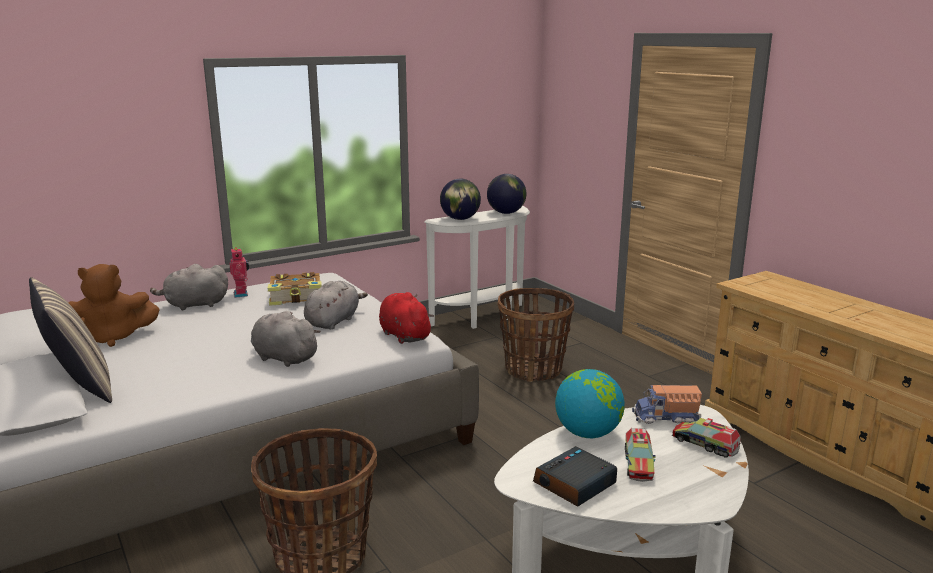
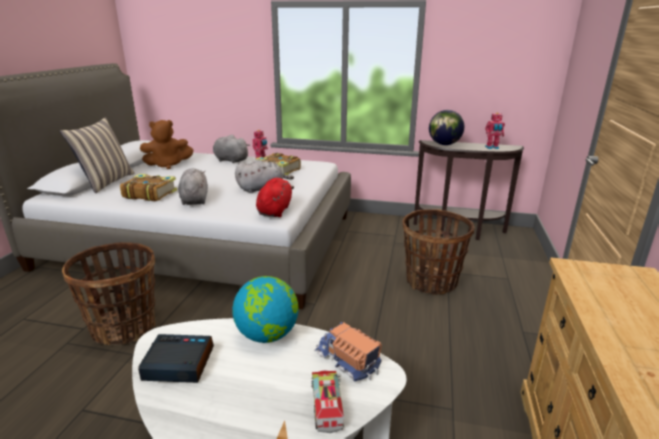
camera: 45 degrees right, 5 degrees up
brown plush toy [68,264,160,347] -> brown plush toy turned 45 degrees counterclockwise [140,120,193,169]
white console table [424,206,530,329] -> brown console table [413,140,524,240]
globe [487,174,526,214] -> toy robot [485,112,505,149]
toy truck [625,428,656,482] -> none
none -> book [120,174,177,201]

